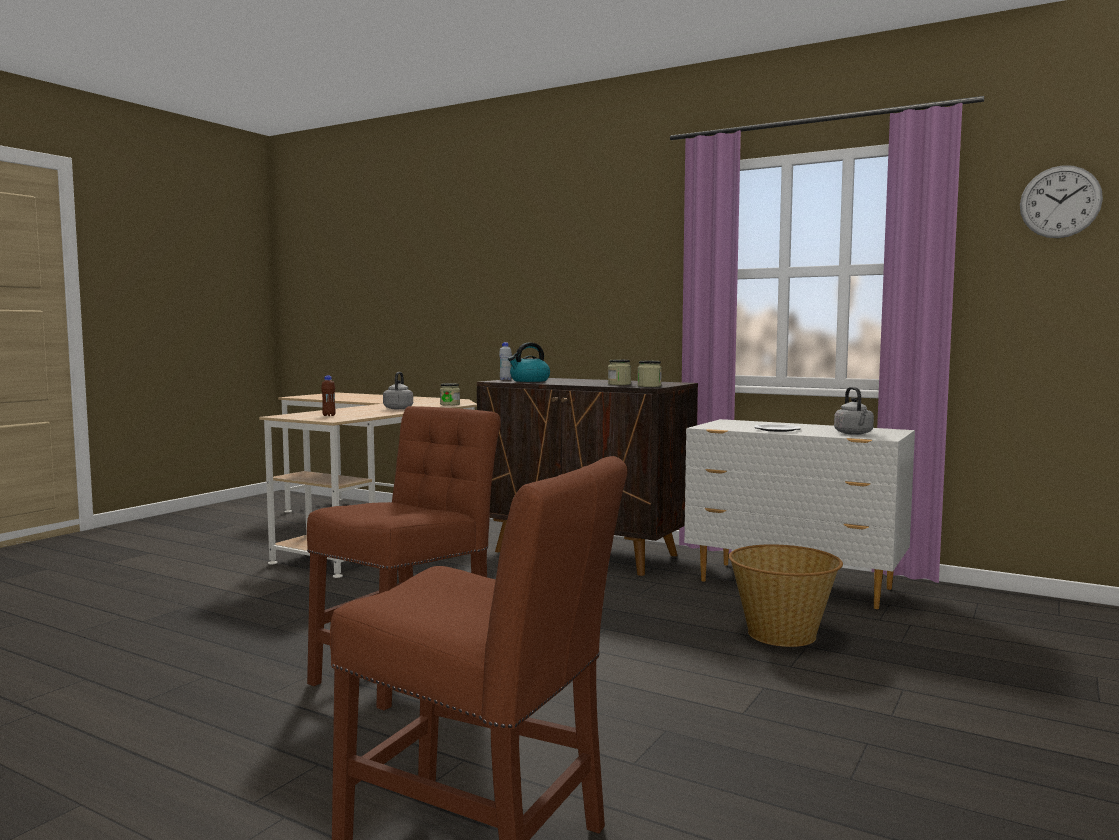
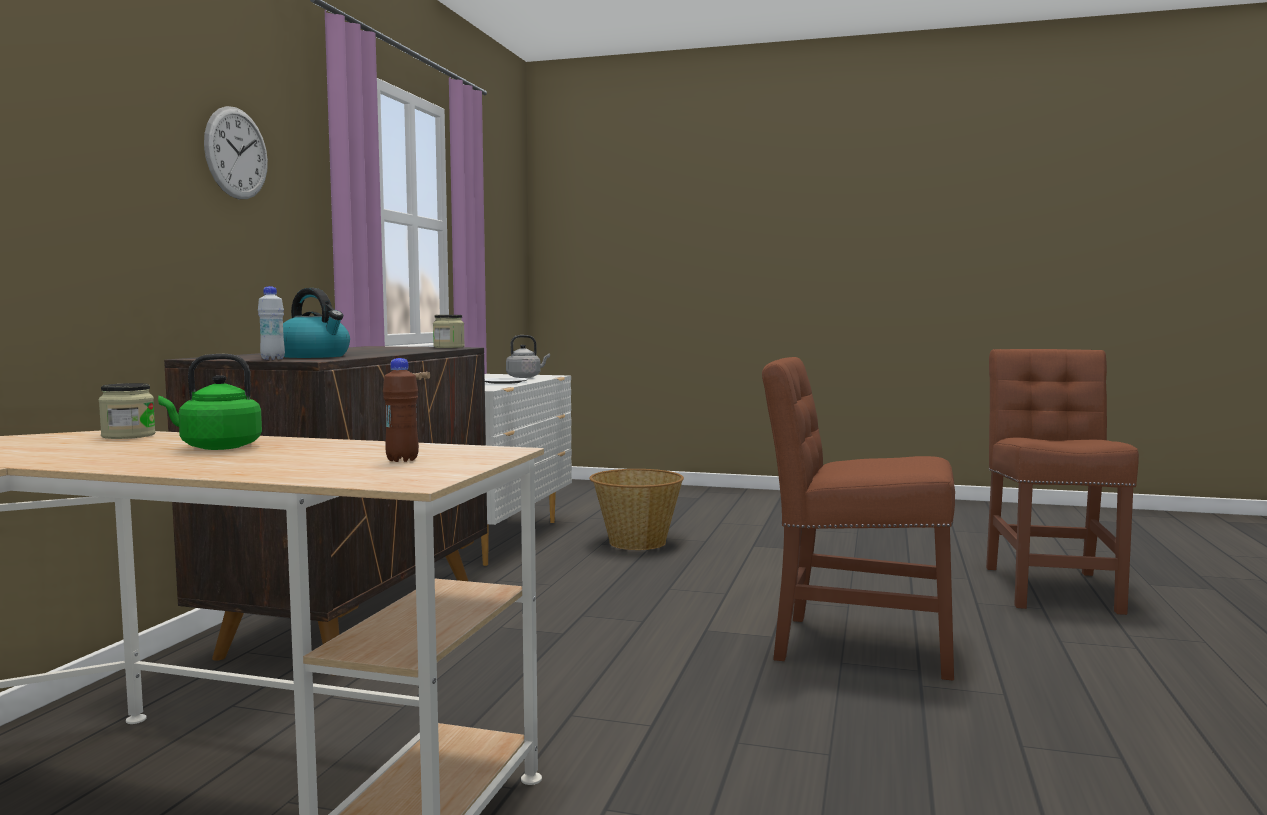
camera: 105 degrees left, 0 degrees up
grey kettle [383,372,413,409] -> green kettle [158,354,262,450]
jar [608,360,631,385] -> none
wall clock [1020,165,1103,238] -> wall clock moved to [204,106,268,199]

